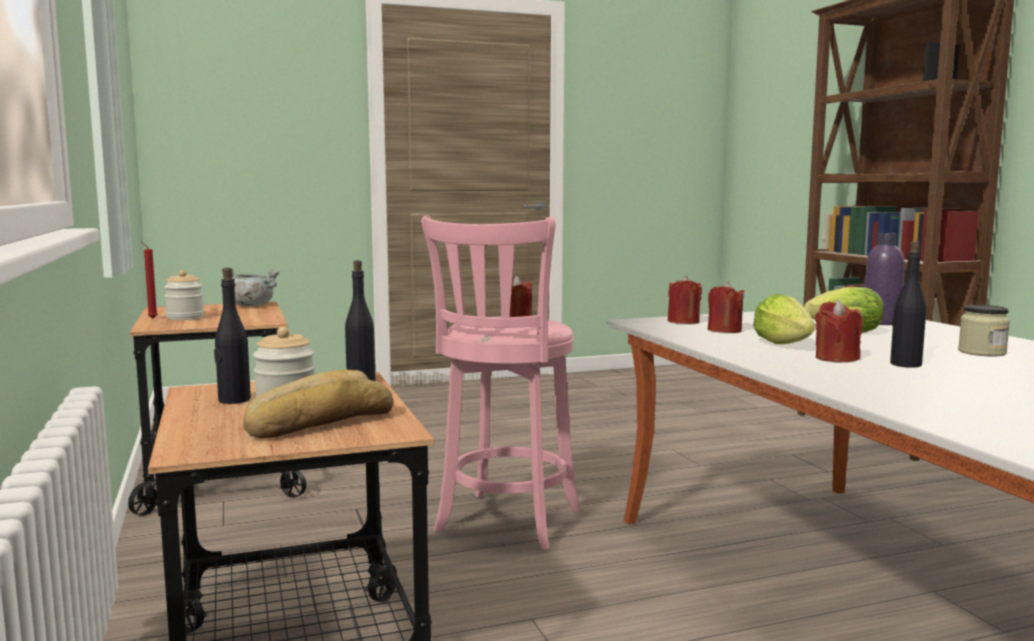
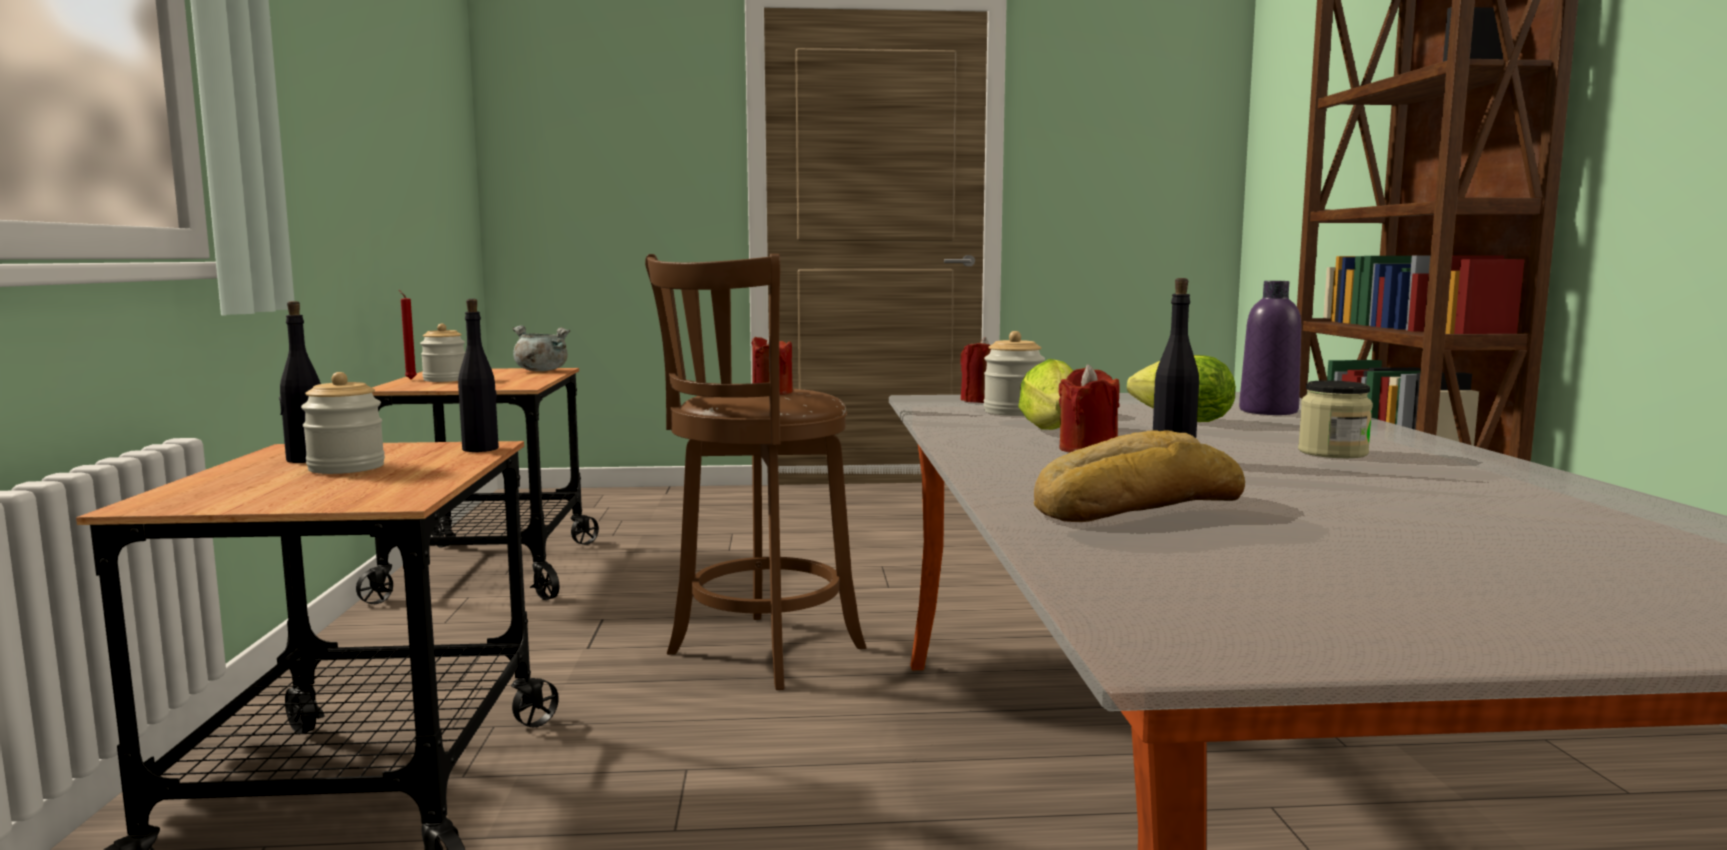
camera: 15 degrees right, 0 degrees up
bread [243,369,393,439] -> bread moved to [1034,430,1245,522]
pink stool [422,215,581,550] -> brown stool [645,254,866,690]
red candle [708,281,744,333] -> jar [984,331,1045,416]

